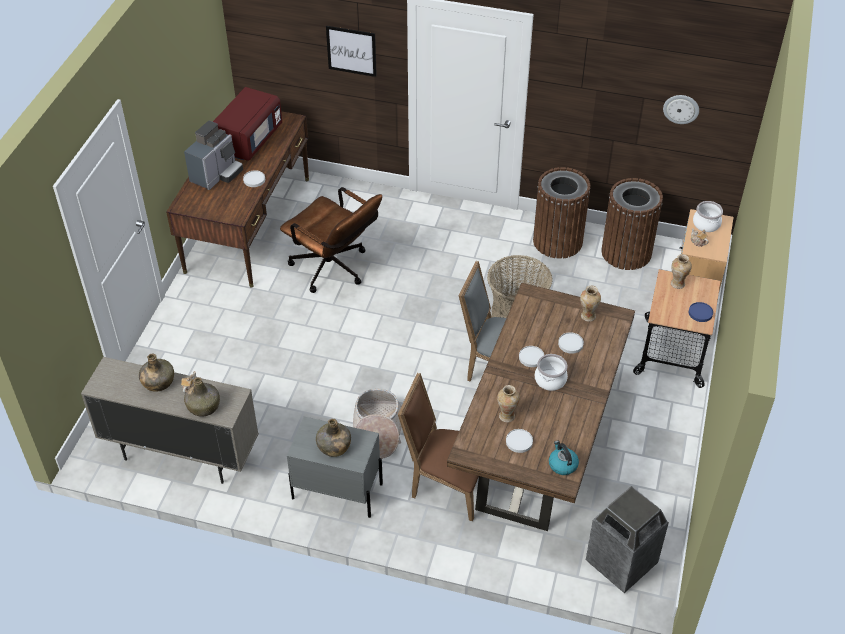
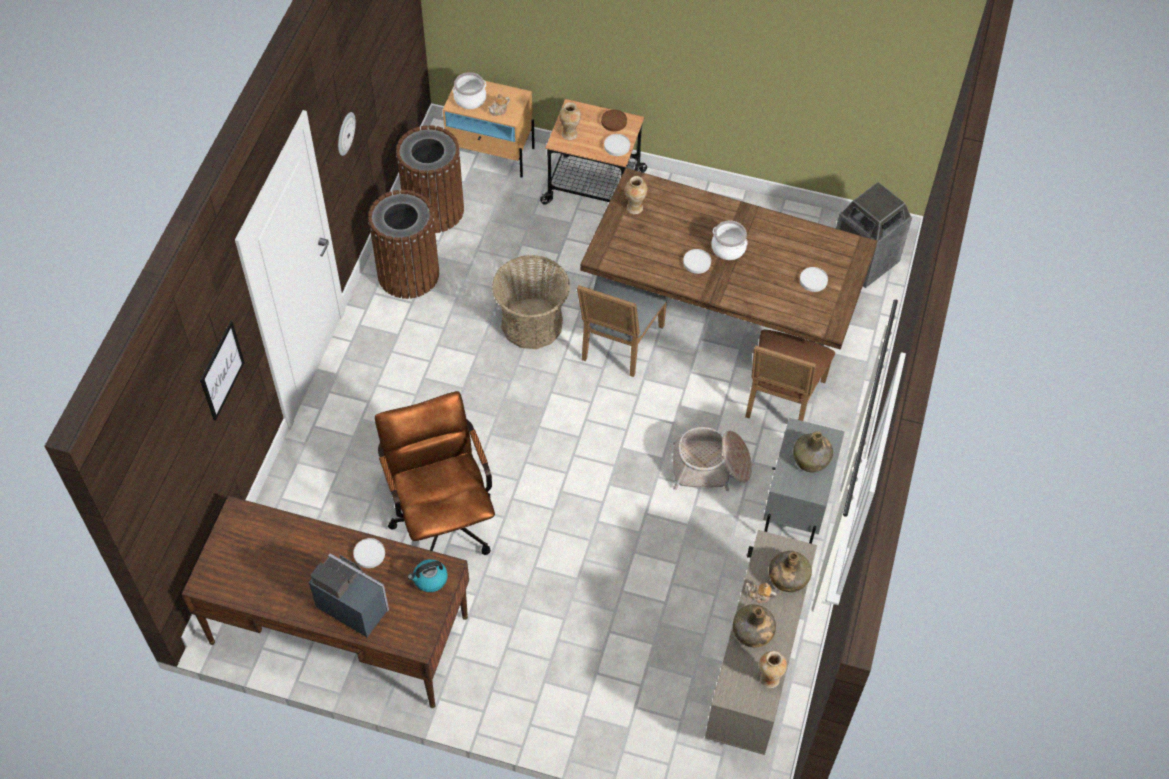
camera: 90 degrees left, 10 degrees up
red microwave [213,87,282,161] -> none
brown office chair [280,187,382,293] -> brown office chair turned 60 degrees counterclockwise [375,391,495,555]
vase [497,385,520,422] -> vase moved to [759,651,787,688]
kettle [549,441,579,475] -> kettle moved to [408,559,448,592]
white plate [558,332,584,354] -> white plate moved to [604,134,630,156]
wall clock [663,95,699,124] -> wall clock moved to [338,112,356,156]
blue plate [689,302,713,322] -> brown plate [601,110,627,131]

